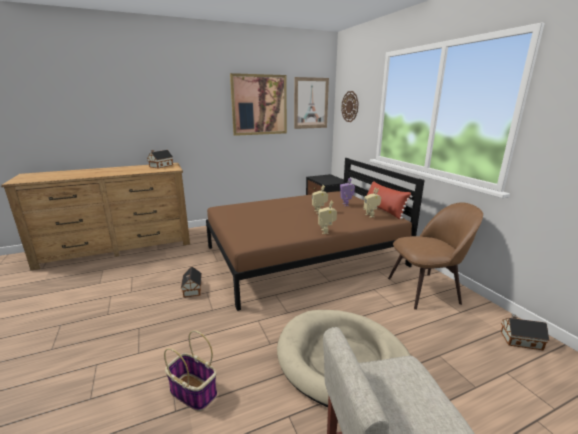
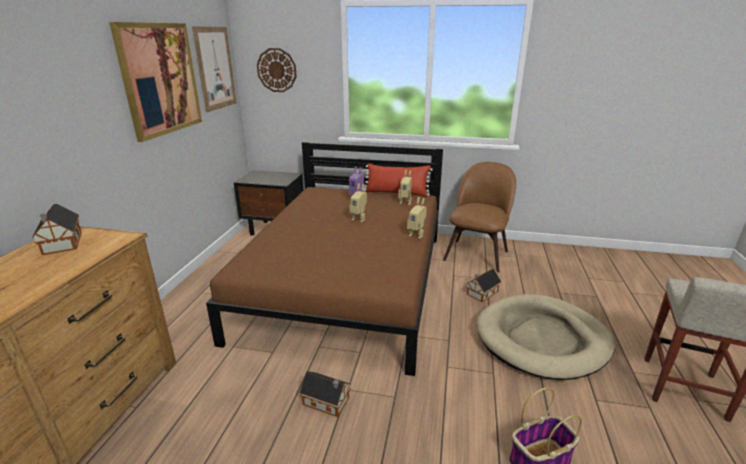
camera: 55 degrees left, 5 degrees up
toy house [501,314,550,350] -> toy house moved to [466,269,501,302]

